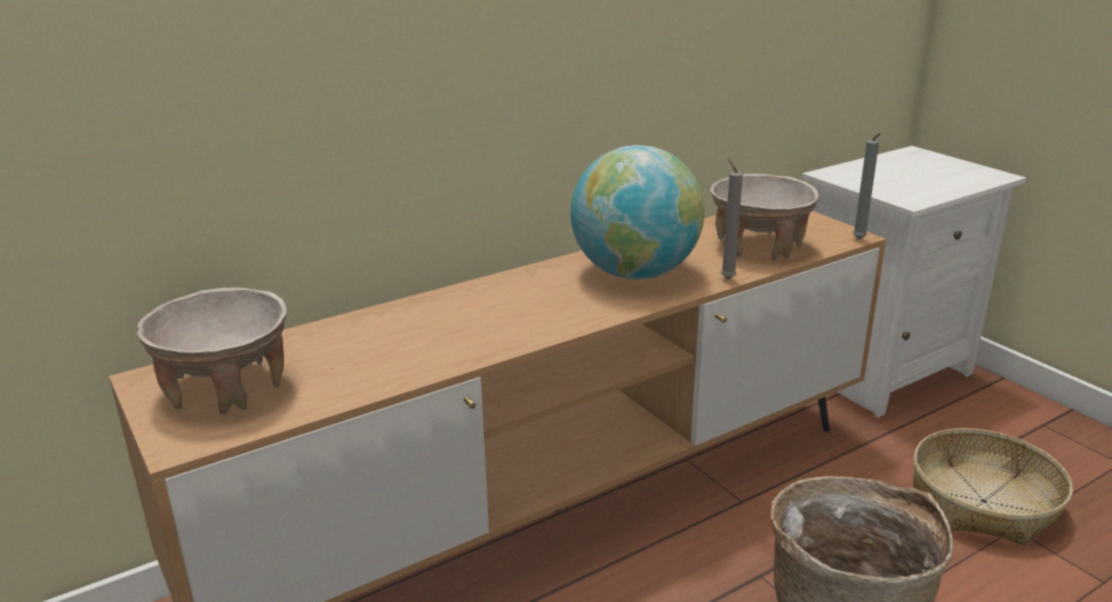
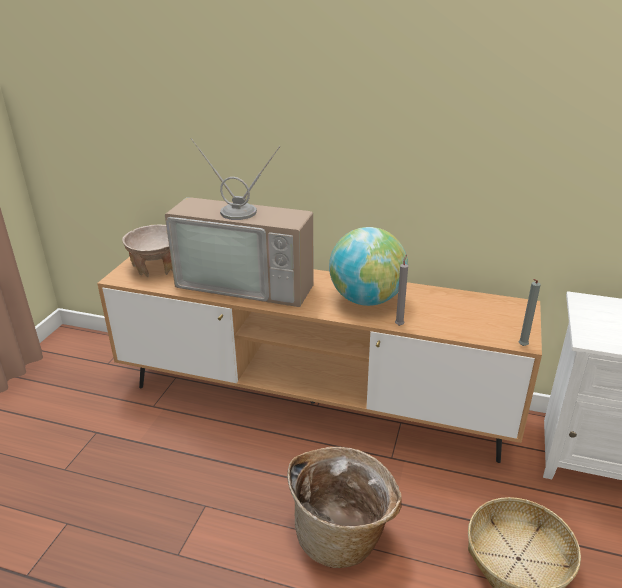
camera: 50 degrees right, 5 degrees up
beige bowl [710,174,819,261] -> none
none -> television [165,138,314,307]

